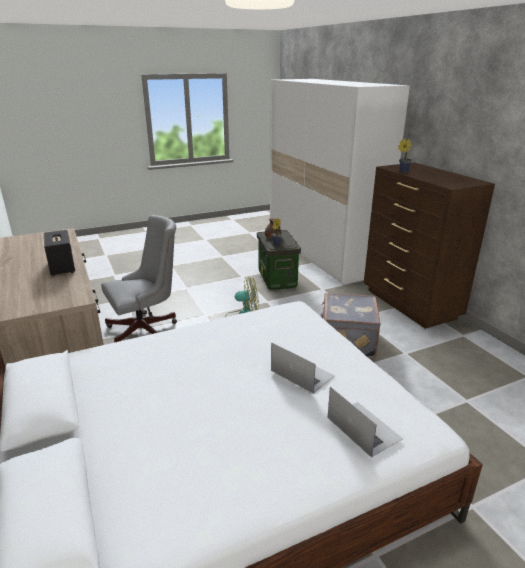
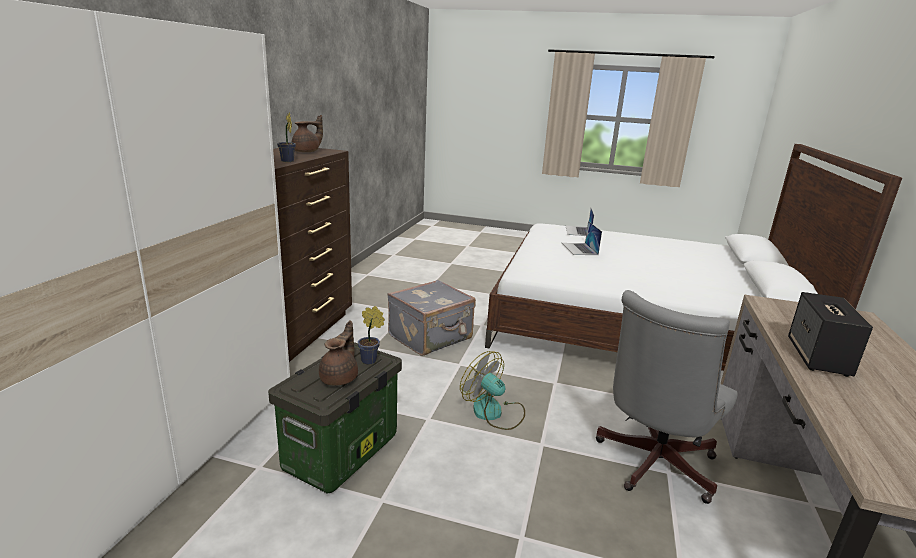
camera: 140 degrees left, 5 degrees down
grey office chair [101,215,177,342] -> grey office chair turned 60 degrees counterclockwise [596,290,738,504]
none -> brown teapot [291,115,323,152]

